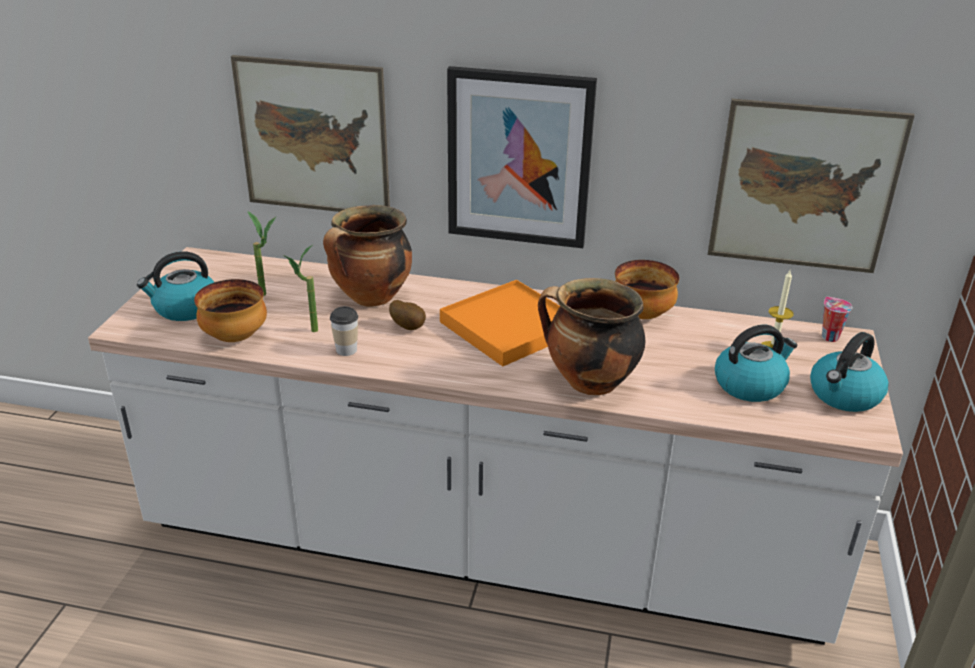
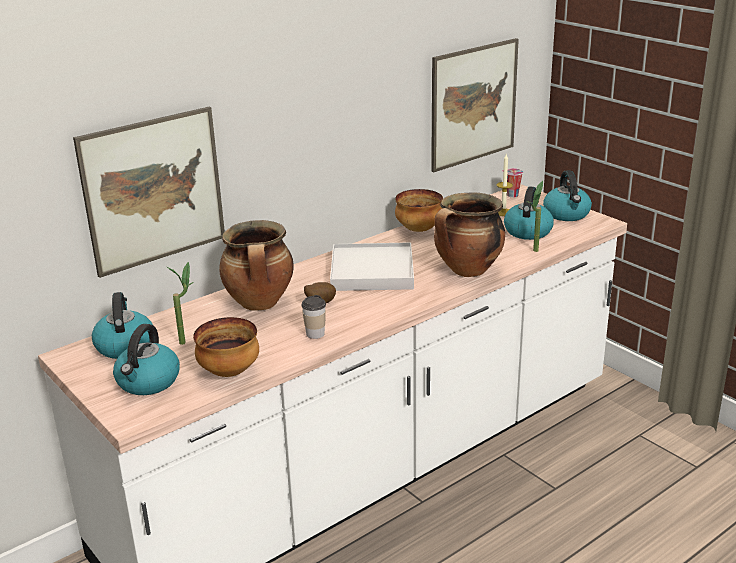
camera: 50 degrees left, 5 degrees down
potted plant [283,245,318,332] -> potted plant moved to [527,181,543,252]
orange tray [440,280,560,366] -> white tray [330,242,414,291]
picture [447,66,597,248] -> none
none -> kettle [92,292,153,359]

